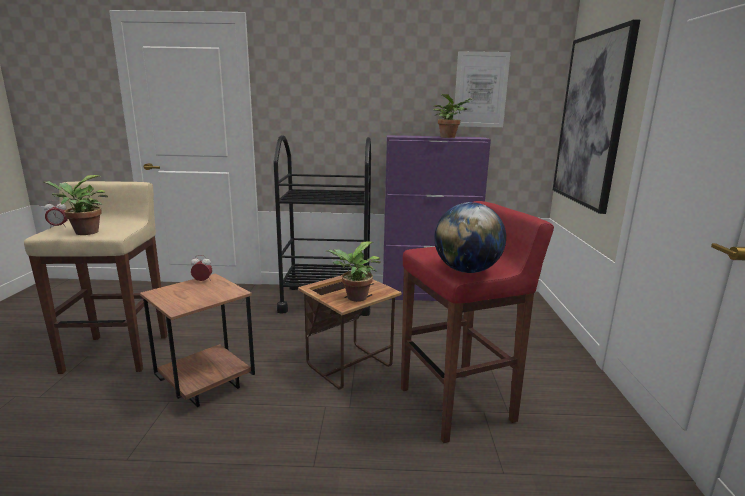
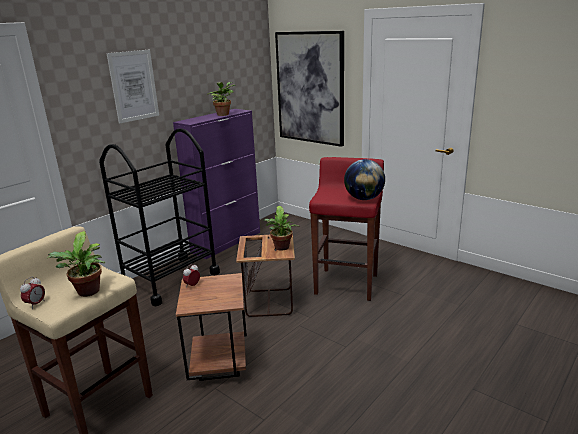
camera: 50 degrees left, 5 degrees up
picture [454,51,511,127] -> picture moved to [107,50,159,123]

